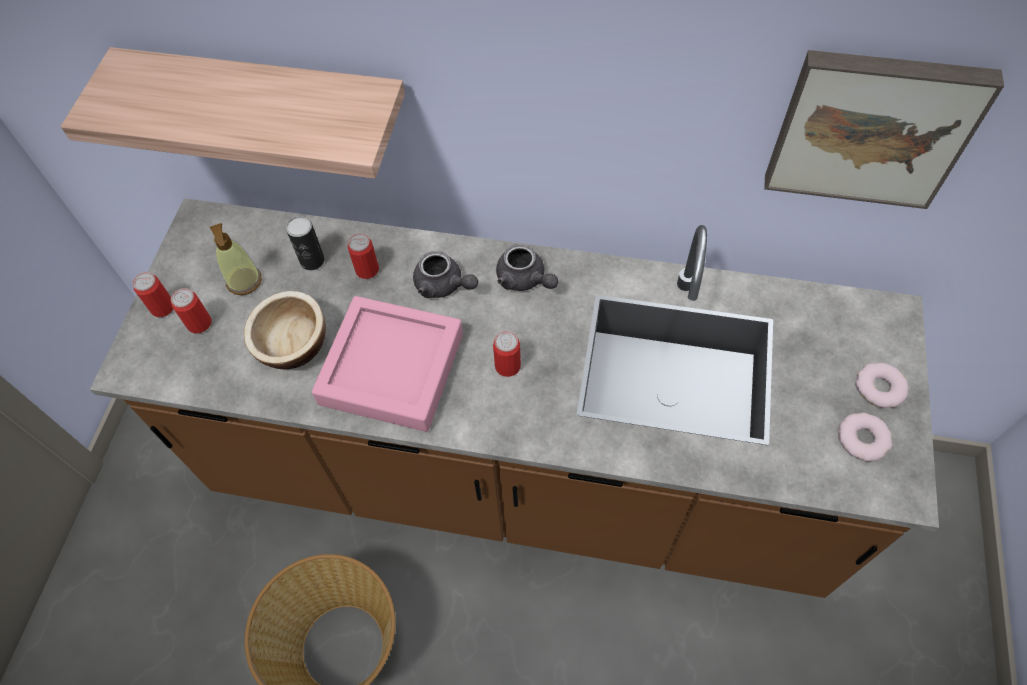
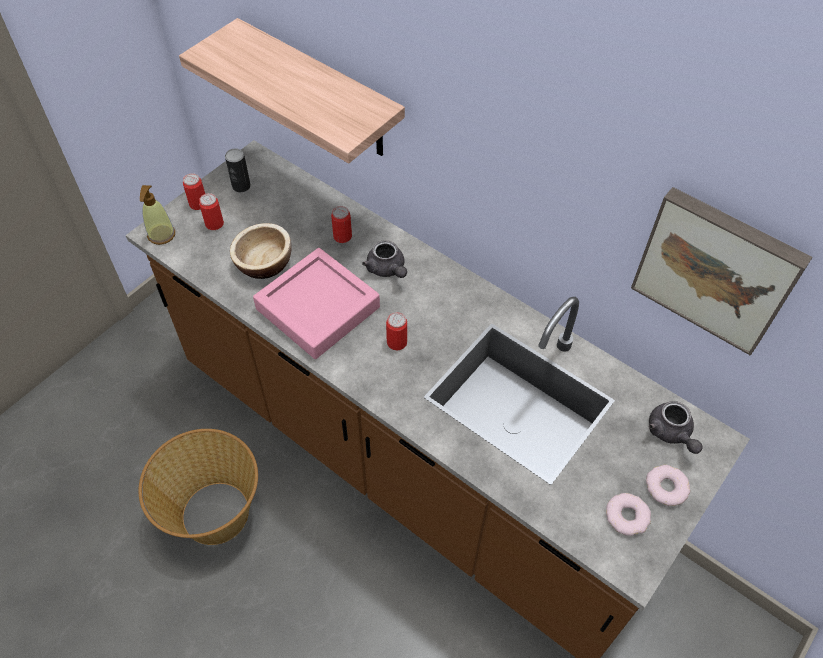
camera: 25 degrees right, 5 degrees down
soap dispenser [210,223,262,295] -> soap dispenser moved to [140,185,175,245]
can [286,216,325,270] -> can moved to [225,148,251,192]
grey teapot [496,244,558,291] -> grey teapot moved to [649,401,703,454]

